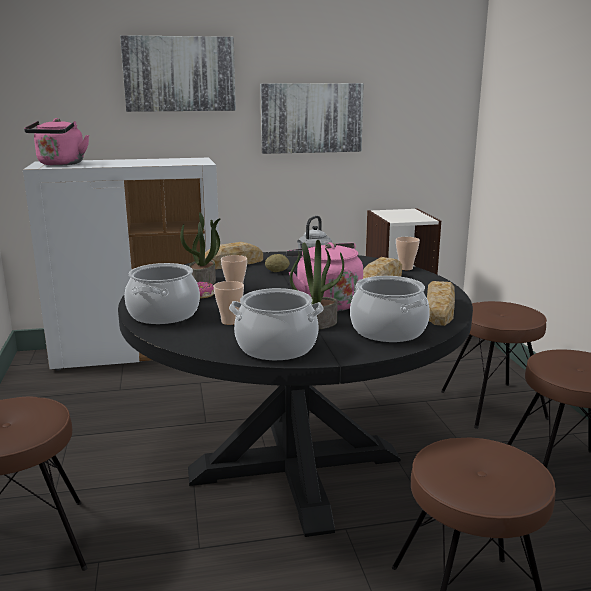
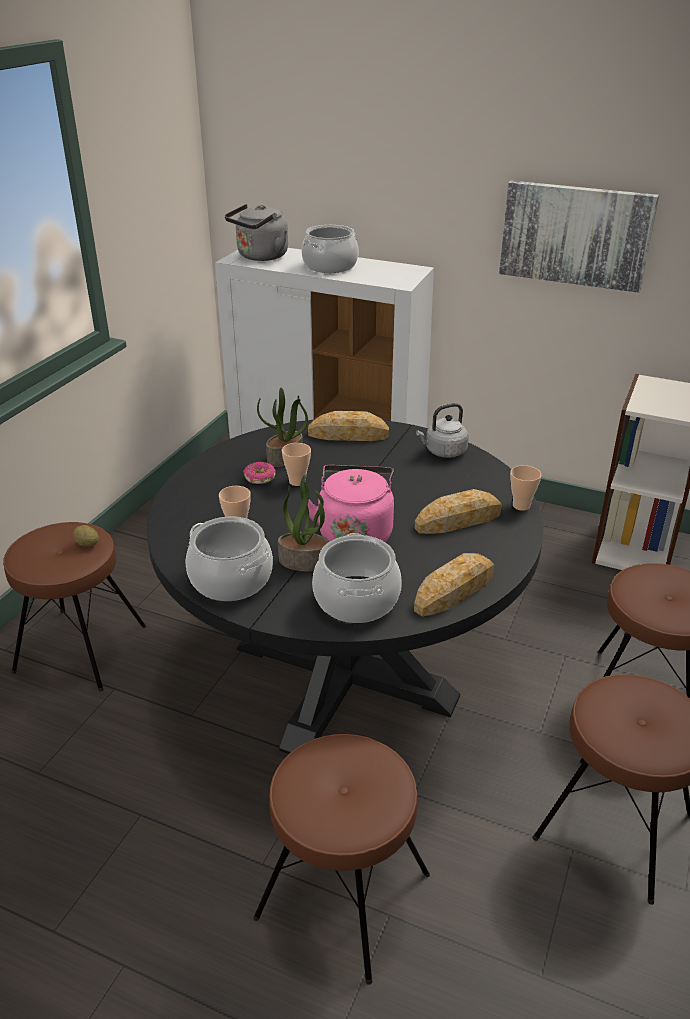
camera: 35 degrees right, 15 degrees up
pink kettle [24,118,89,166] -> grey kettle [225,204,288,261]
picture [120,35,236,112] -> none
cooking pot [125,263,200,324] -> cooking pot moved to [302,225,359,273]
potato [265,254,290,272] -> potato moved to [73,525,99,547]

